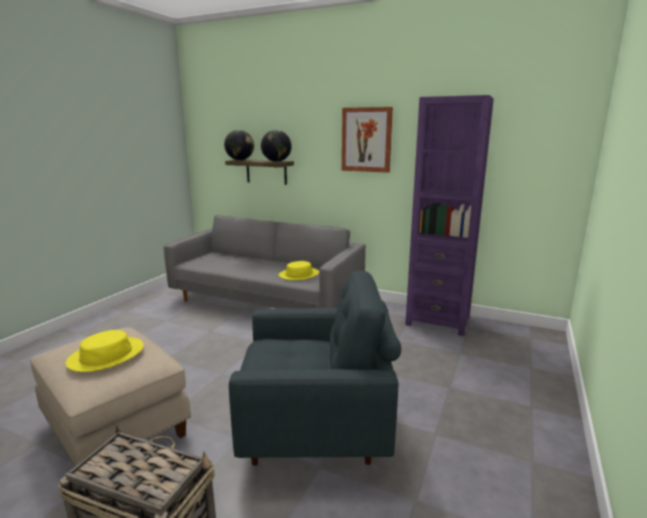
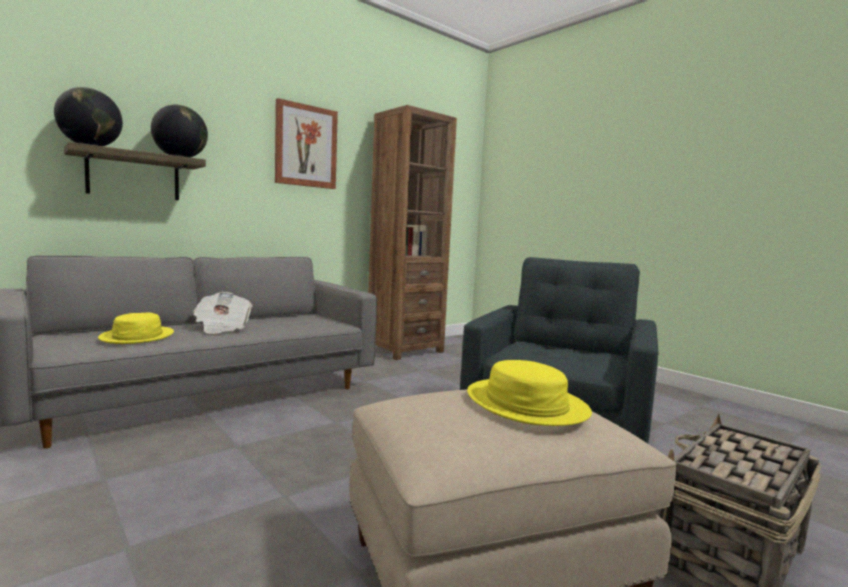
camera: 65 degrees left, 10 degrees down
yellow hat [279,261,319,280] -> yellow hat moved to [98,313,174,344]
purple bookcase [405,95,494,336] -> brown bookcase [368,105,457,360]
none -> newspaper [193,292,252,334]

